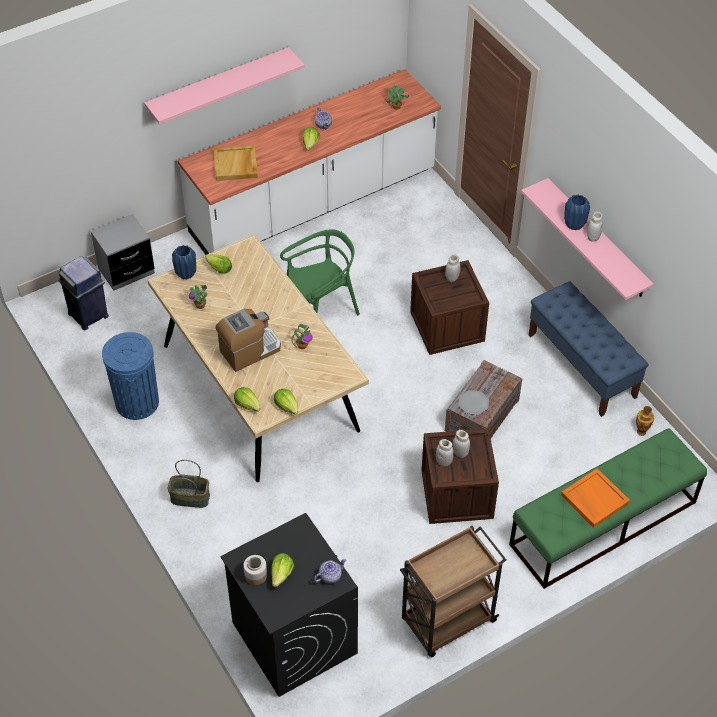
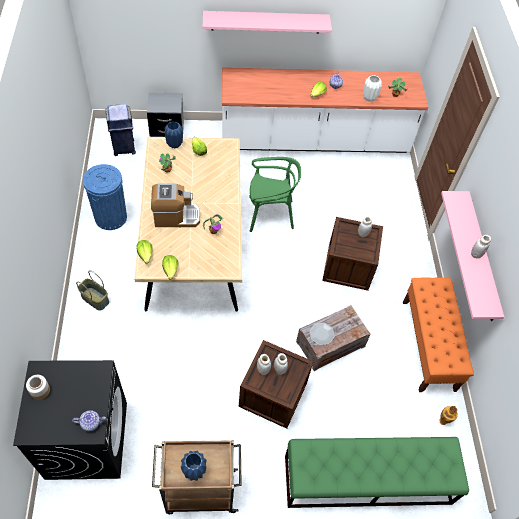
camera: 25 degrees right, 5 degrees up
beige tray [214,145,258,181] -> none
lettuce [271,553,294,587] -> none
blue bench [528,281,649,417] -> orange bench [403,278,474,392]
orange tray [561,468,630,528] -> none
blue vase [564,194,590,230] -> blue vase moved to [181,451,206,481]
none -> white vase [363,75,382,102]

